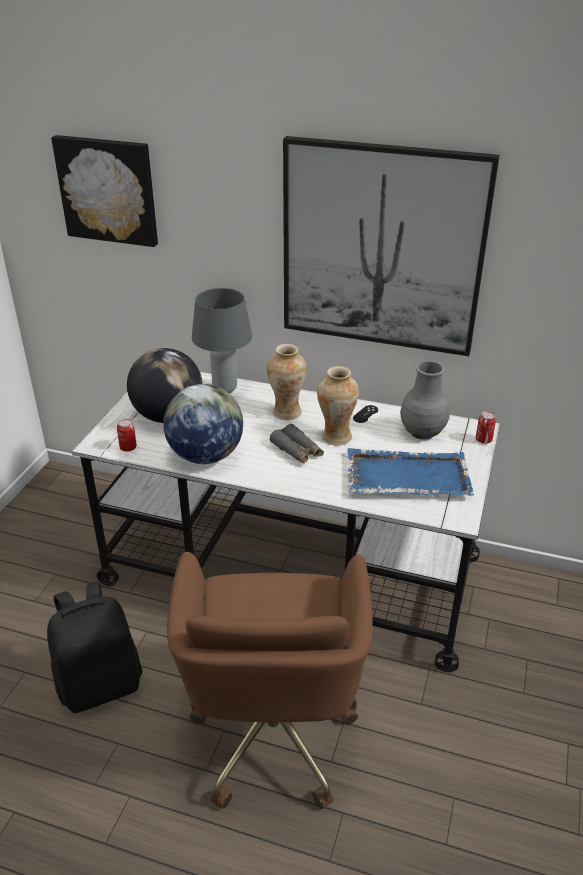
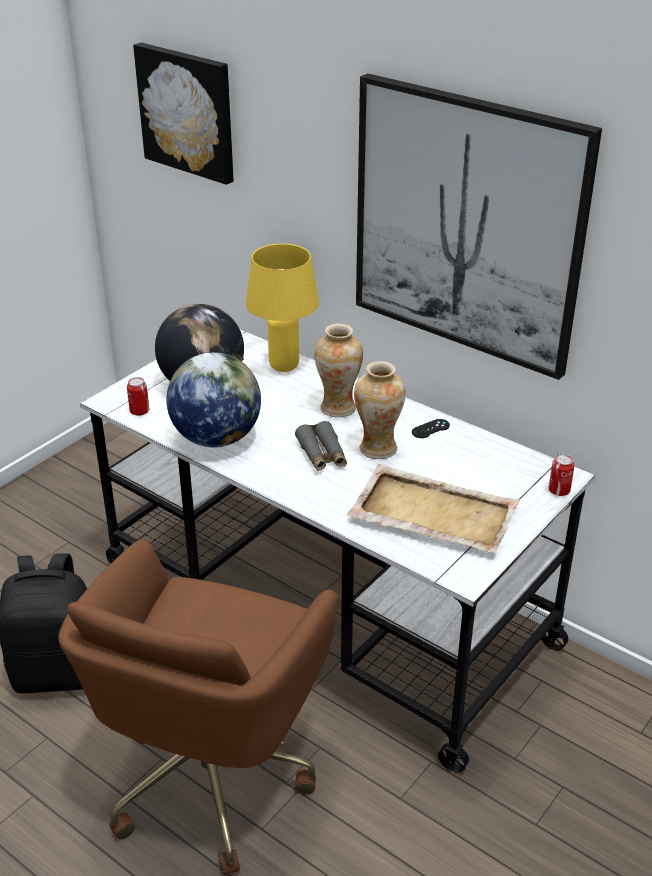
camera: 20 degrees right, 0 degrees up
grey table lamp [192,288,252,393] -> yellow table lamp [246,244,319,372]
blue tray [347,448,474,496] -> beige tray [347,464,520,553]
grey vase [400,360,450,439] -> none

